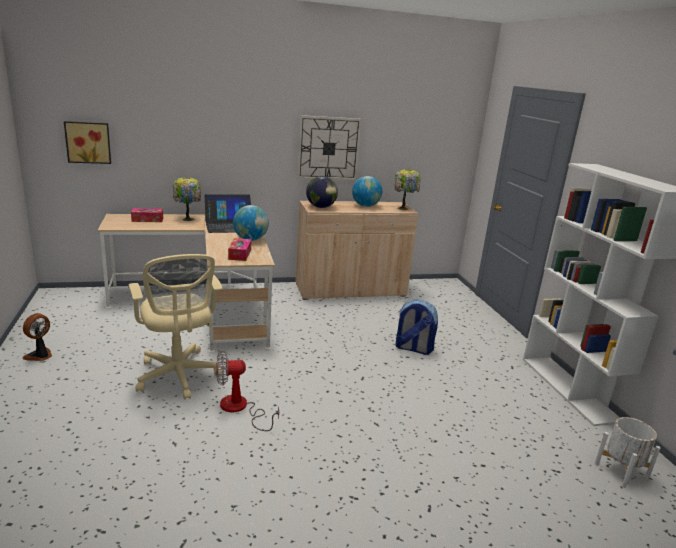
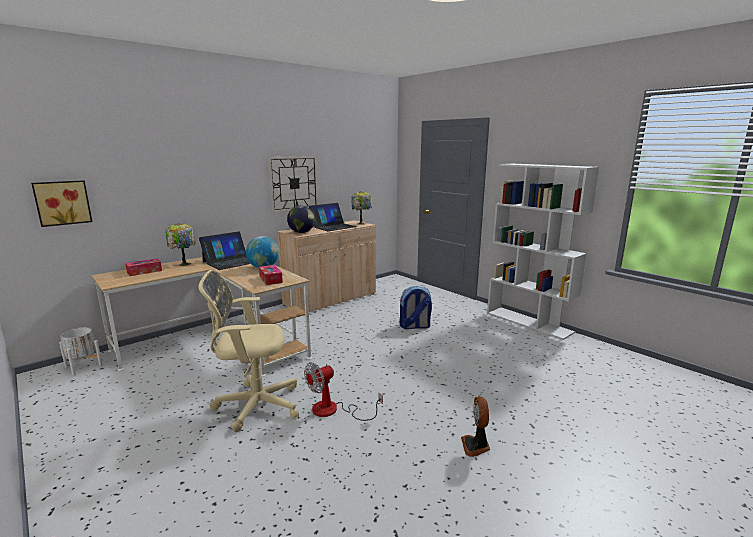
camera: 25 degrees left, 5 degrees down
fan [23,313,52,361] -> fan moved to [461,396,490,457]
beige office chair [129,254,223,400] -> beige office chair turned 135 degrees clockwise [198,270,299,432]
globe [352,176,382,207] -> laptop [309,203,357,231]
white planter [595,417,661,488] -> white planter moved to [59,327,103,376]

